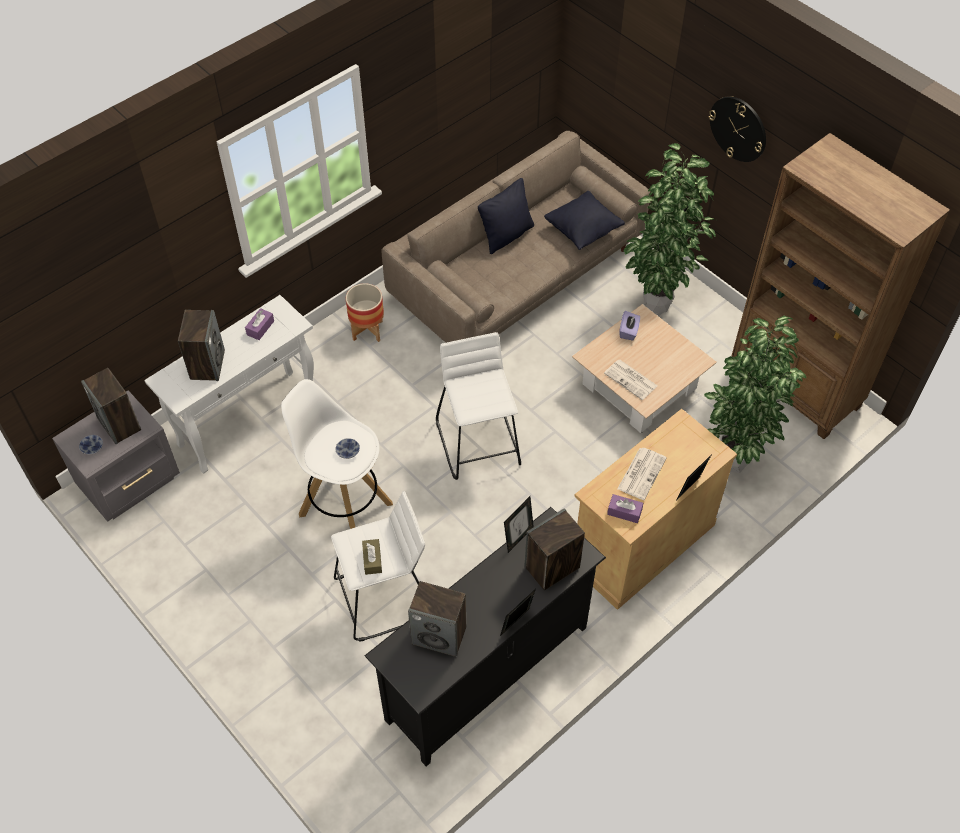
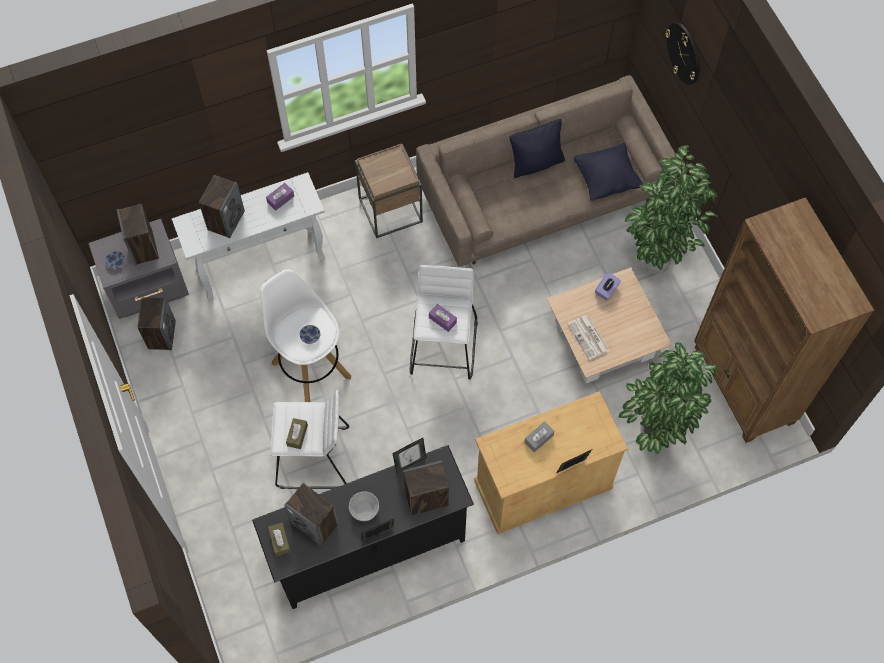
camera: 20 degrees right, 10 degrees up
planter [346,283,384,342] -> brown side table [355,144,423,238]
purple tissue box [607,494,643,523] -> purple tissue box moved to [429,304,457,332]
newspaper [617,448,667,500] -> grey tissue box [524,421,554,452]
wall clock [709,96,766,162] -> wall clock moved to [665,22,699,85]
none -> speaker [137,297,176,350]
none -> brown tissue box [268,522,291,556]
none -> bowl [349,491,379,521]

